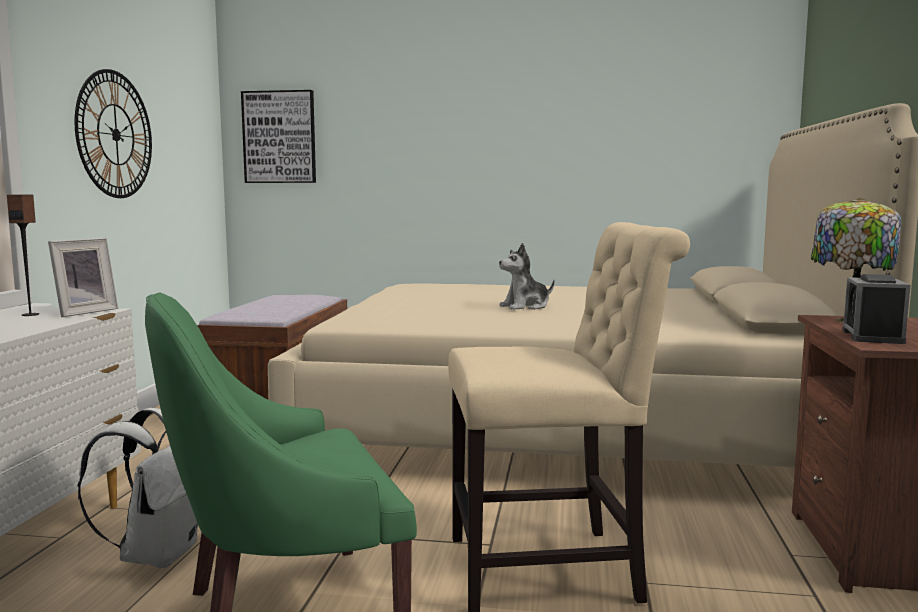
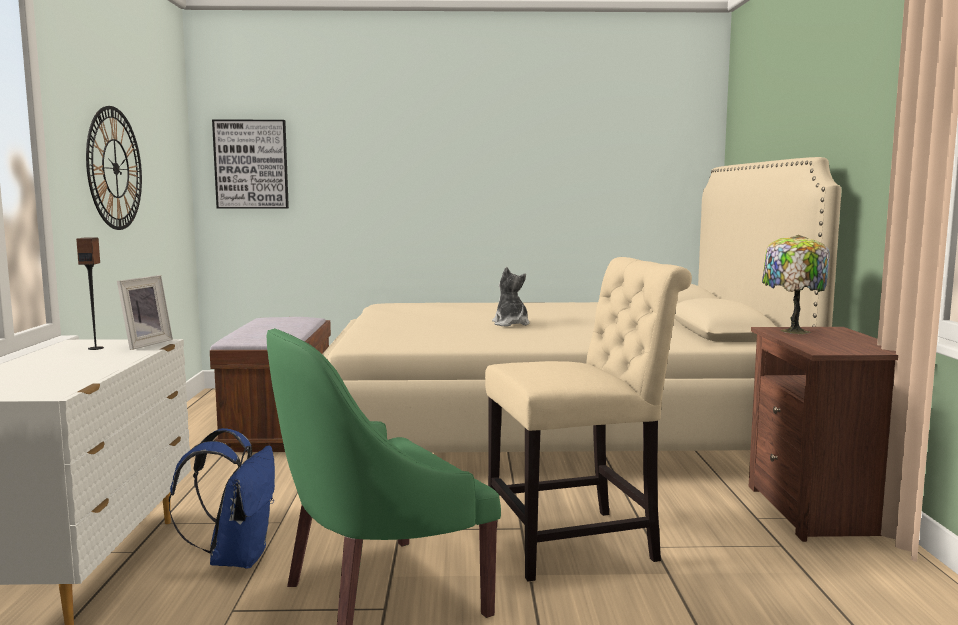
camera: 10 degrees left, 0 degrees up
white backpack [78,408,198,568] -> blue backpack [169,428,275,569]
plush toy [499,243,555,310] -> plush toy turned 105 degrees clockwise [492,267,529,327]
alarm clock [842,274,911,344] -> none

